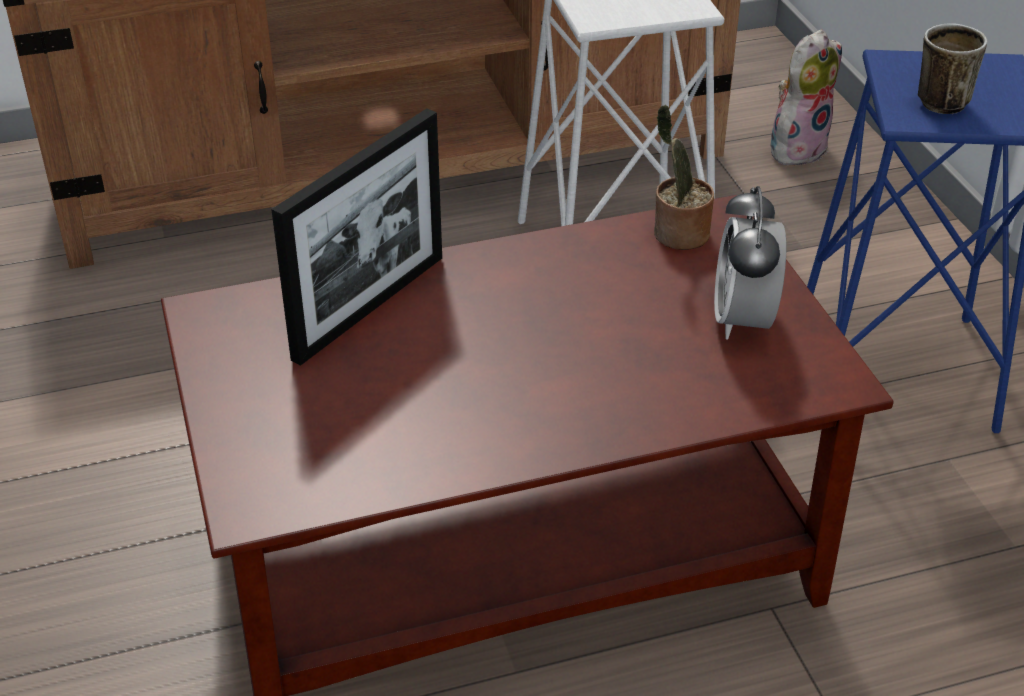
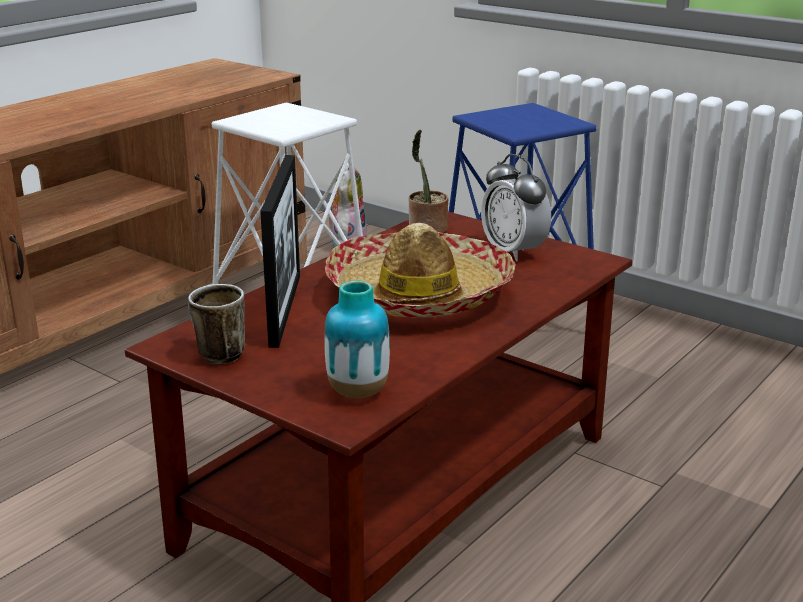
camera: 35 degrees left, 15 degrees down
mug [918,23,987,114] -> mug moved to [188,284,245,364]
none -> vase [324,281,390,398]
none -> hat [325,223,516,318]

